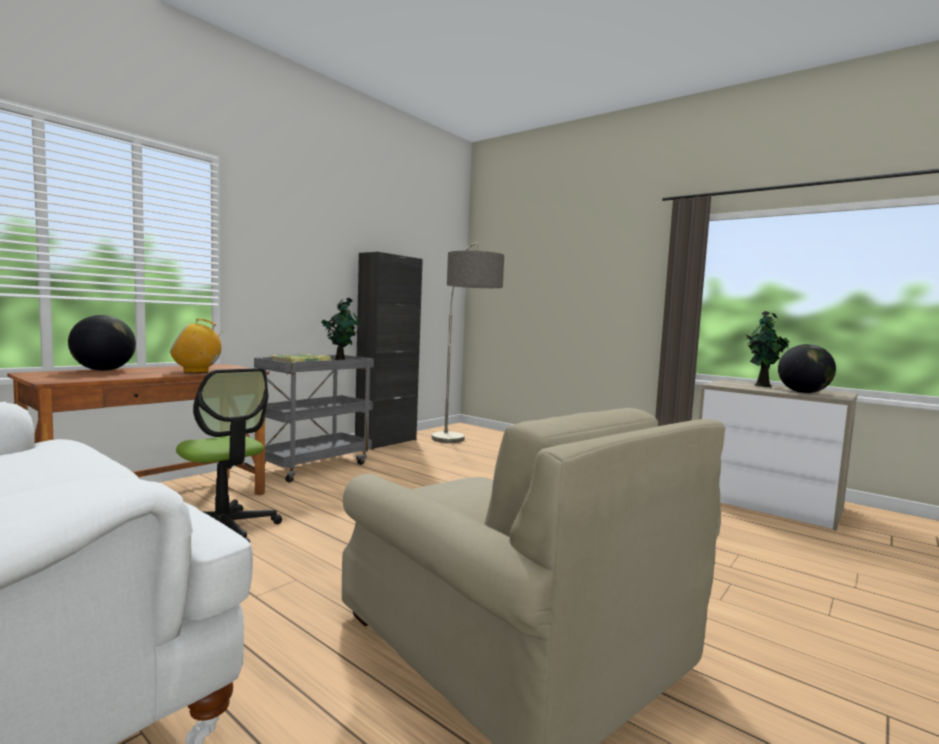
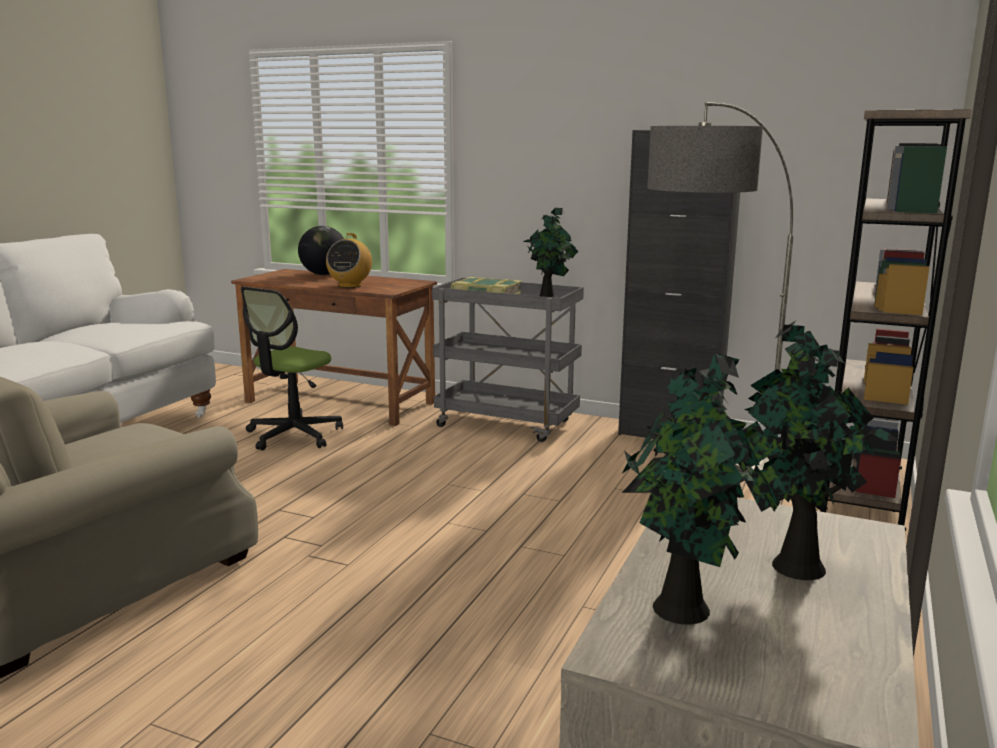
camera: 75 degrees right, 10 degrees up
radio [170,319,224,373] -> radio turned 135 degrees counterclockwise [326,233,372,288]
globe [778,344,836,393] -> potted plant [622,354,783,625]
none -> brown bookcase [820,109,972,531]

